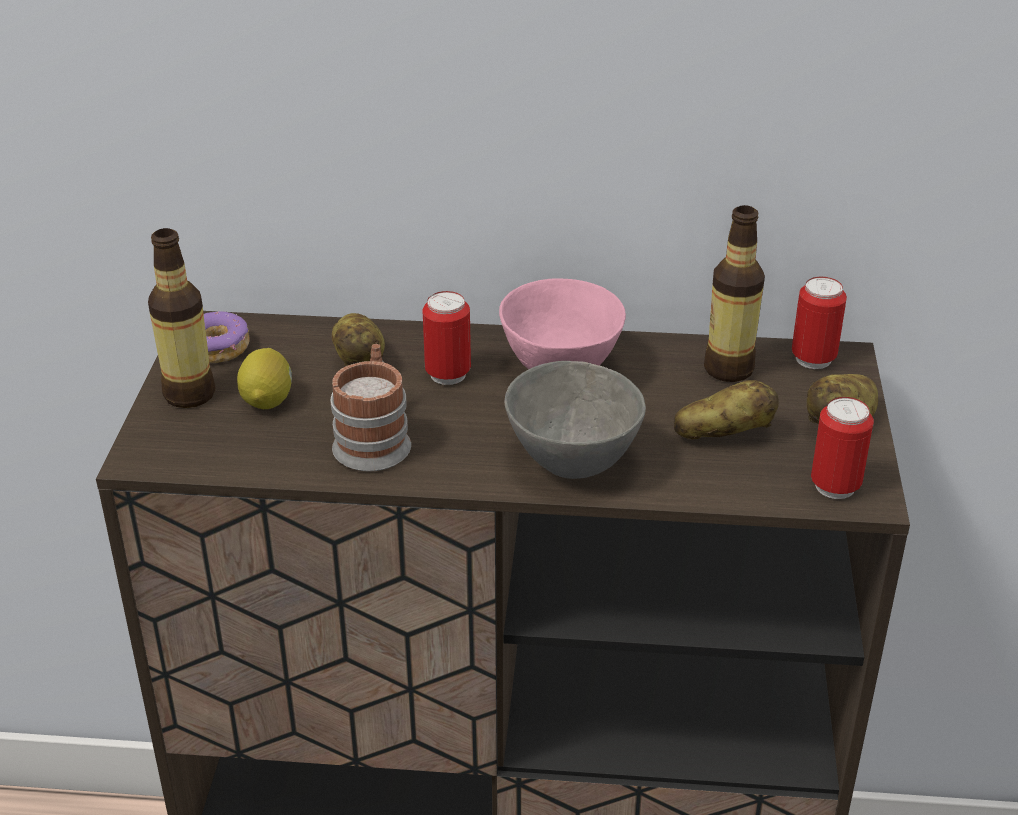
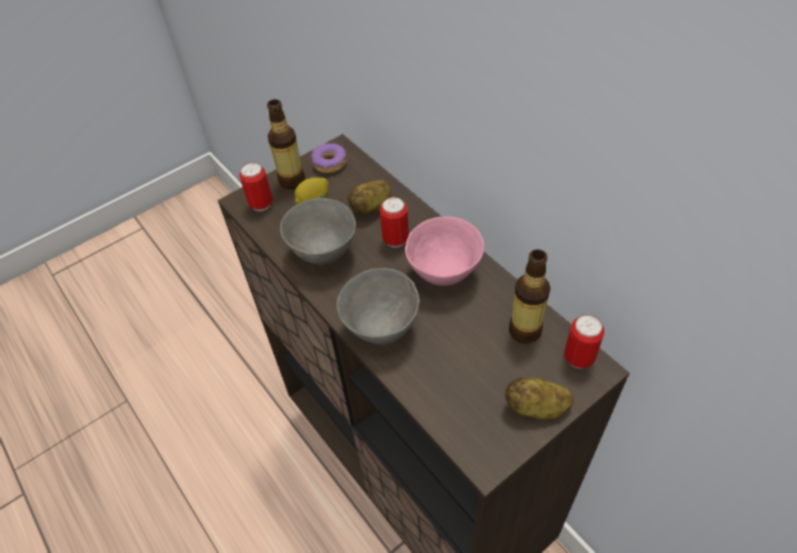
camera: 50 degrees right, 15 degrees up
mug [330,344,411,471] -> grey bowl [280,198,356,265]
potato [674,380,779,439] -> none
can [811,397,874,499] -> can moved to [239,162,273,211]

